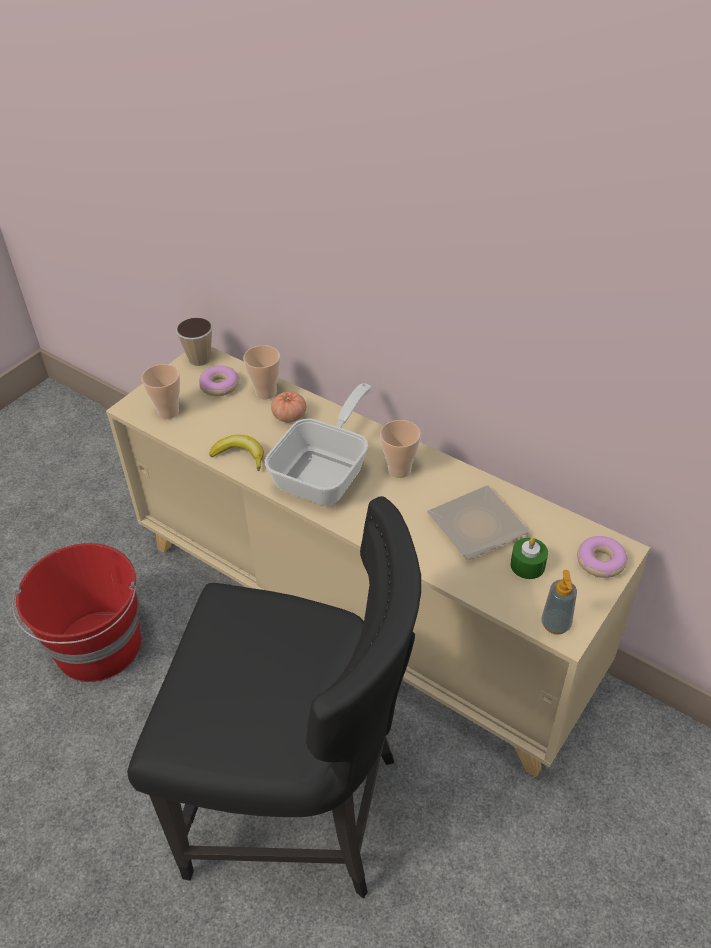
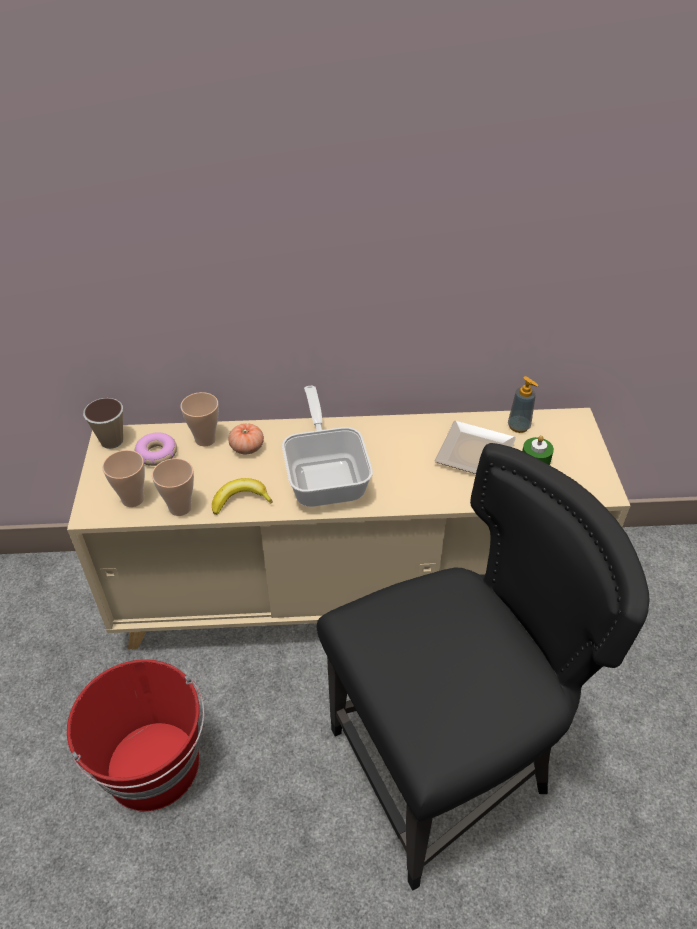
camera: 40 degrees left, 0 degrees up
cup [380,420,421,478] -> cup moved to [152,458,194,516]
soap dispenser [541,570,577,635] -> soap dispenser moved to [508,376,539,433]
donut [577,536,628,578] -> none

